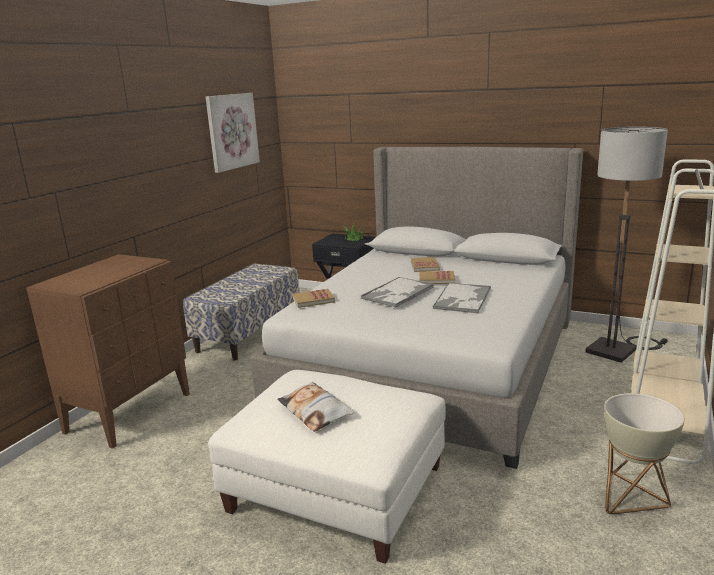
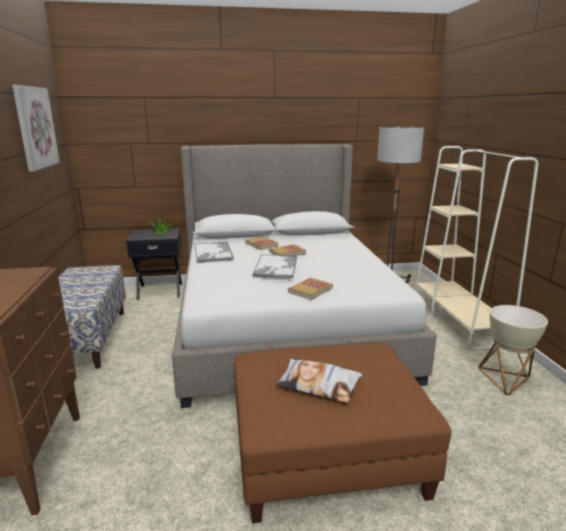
camera: 35 degrees left, 0 degrees up
white ottoman [208,370,446,564] -> brown ottoman [234,343,451,523]
book [292,289,335,308] -> book moved to [288,278,333,300]
tray [433,283,491,313] -> tray moved to [194,242,234,263]

